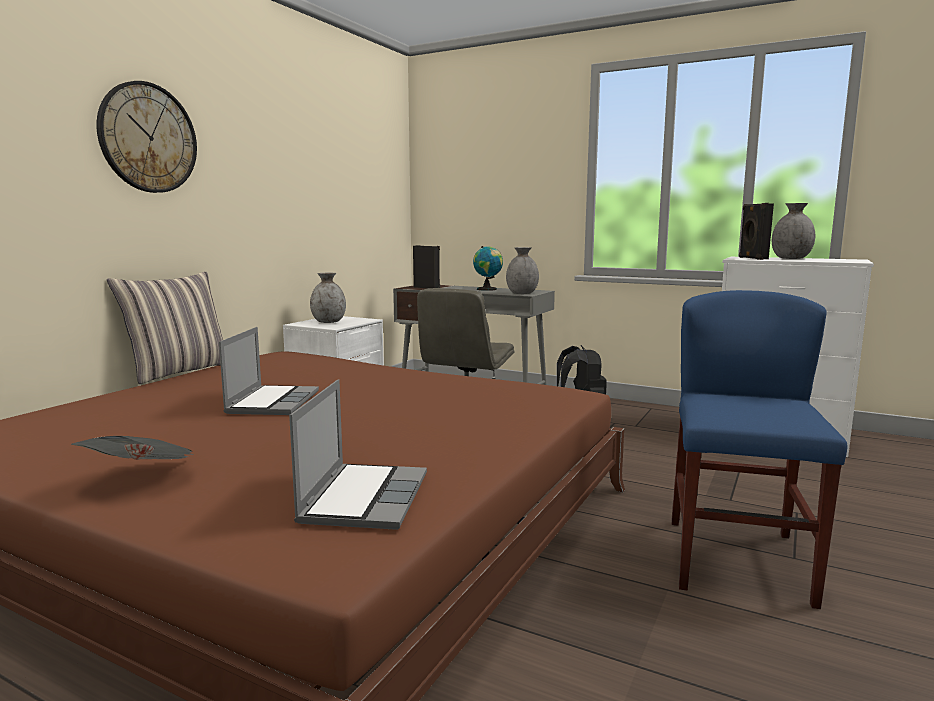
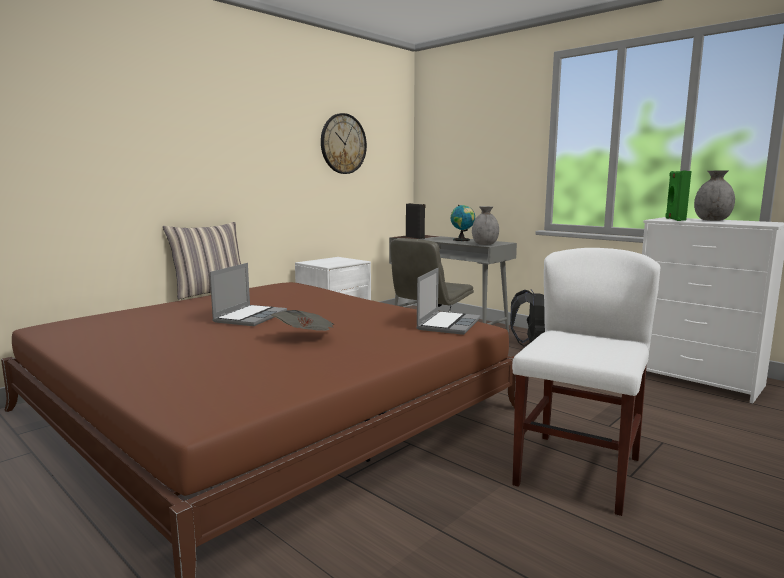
camera: 15 degrees right, 0 degrees up
newspaper [71,436,195,460] -> newspaper moved to [271,310,334,331]
wall clock [97,81,197,193] -> wall clock moved to [321,113,367,174]
laptop [289,379,427,530] -> laptop moved to [416,268,481,335]
grey vase [310,273,346,323] -> none
blue chair [671,290,848,609] -> white chair [512,248,660,516]
black speaker [739,203,774,260] -> green speaker [665,171,691,221]

